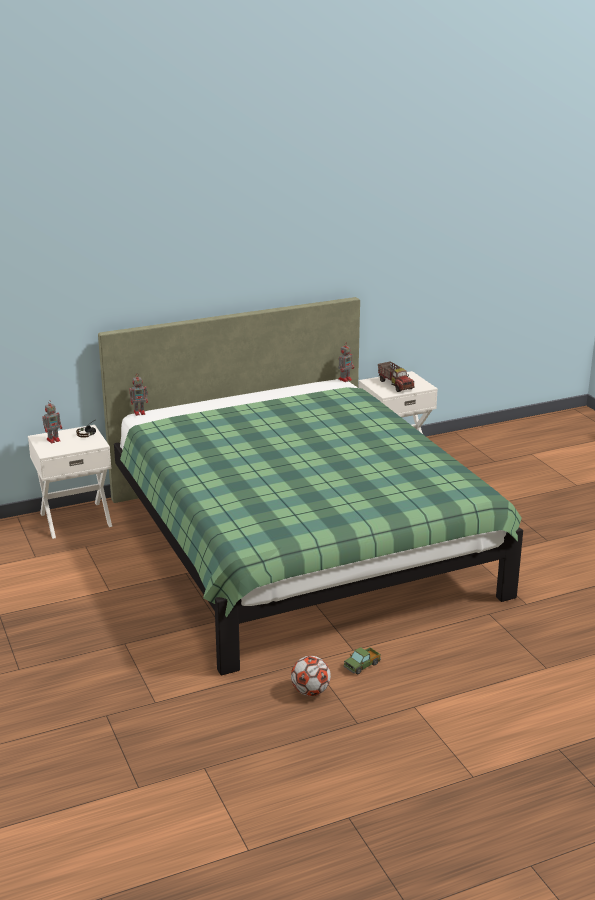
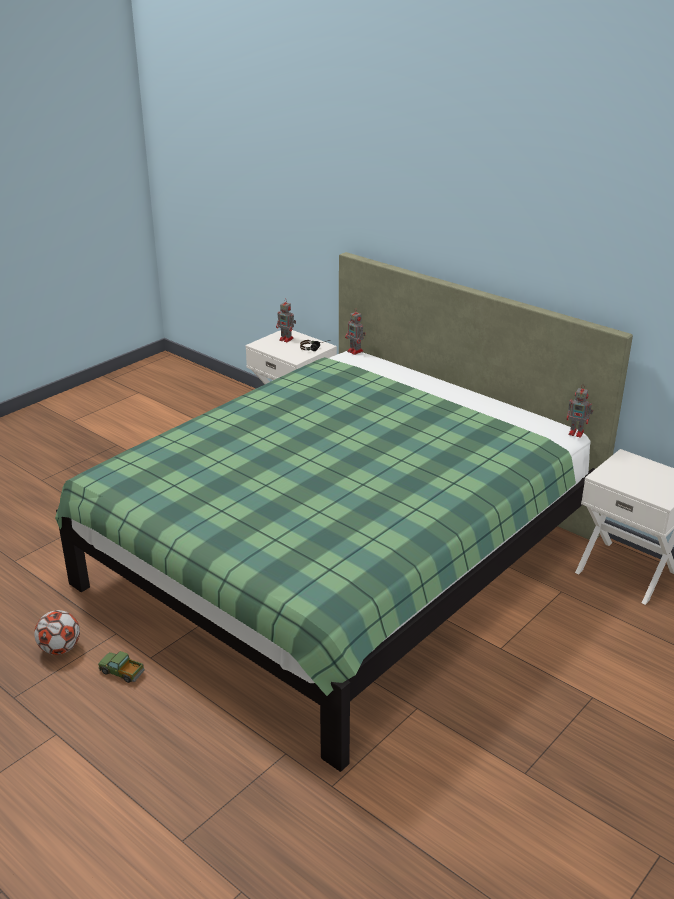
camera: 65 degrees right, 5 degrees up
toy truck [378,361,414,392] -> none

